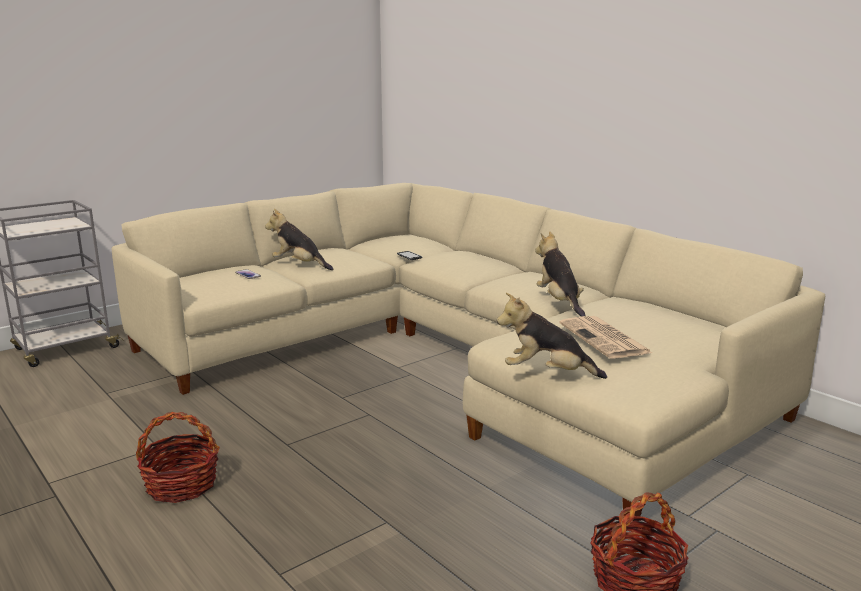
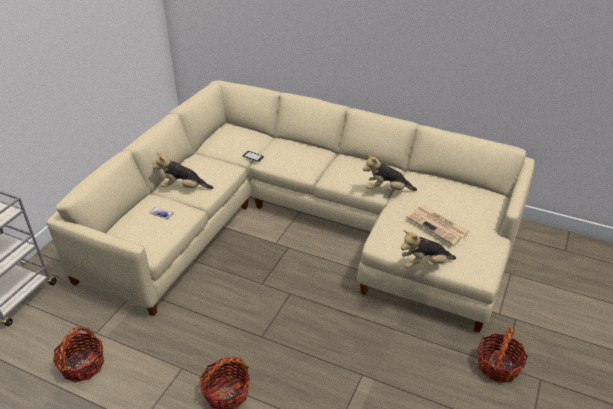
camera: 25 degrees left, 20 degrees up
plush toy [535,231,585,316] -> plush toy turned 45 degrees counterclockwise [363,154,417,191]
none -> basket [53,327,104,382]

